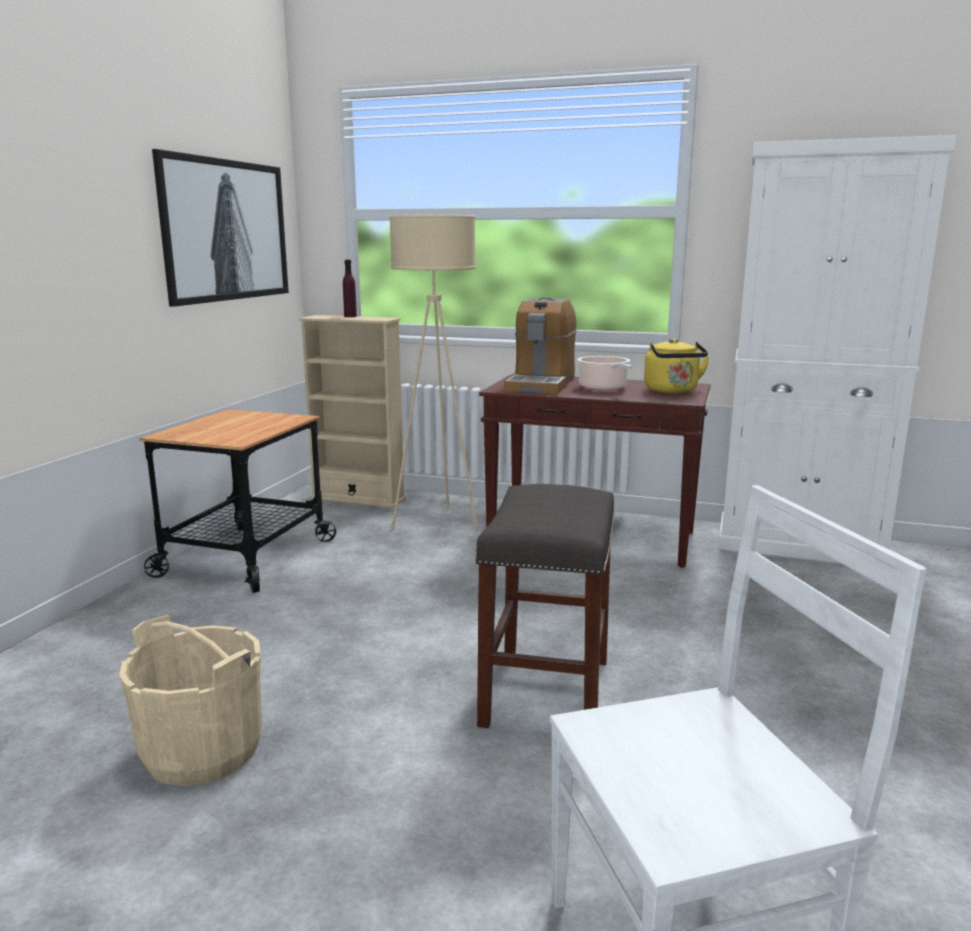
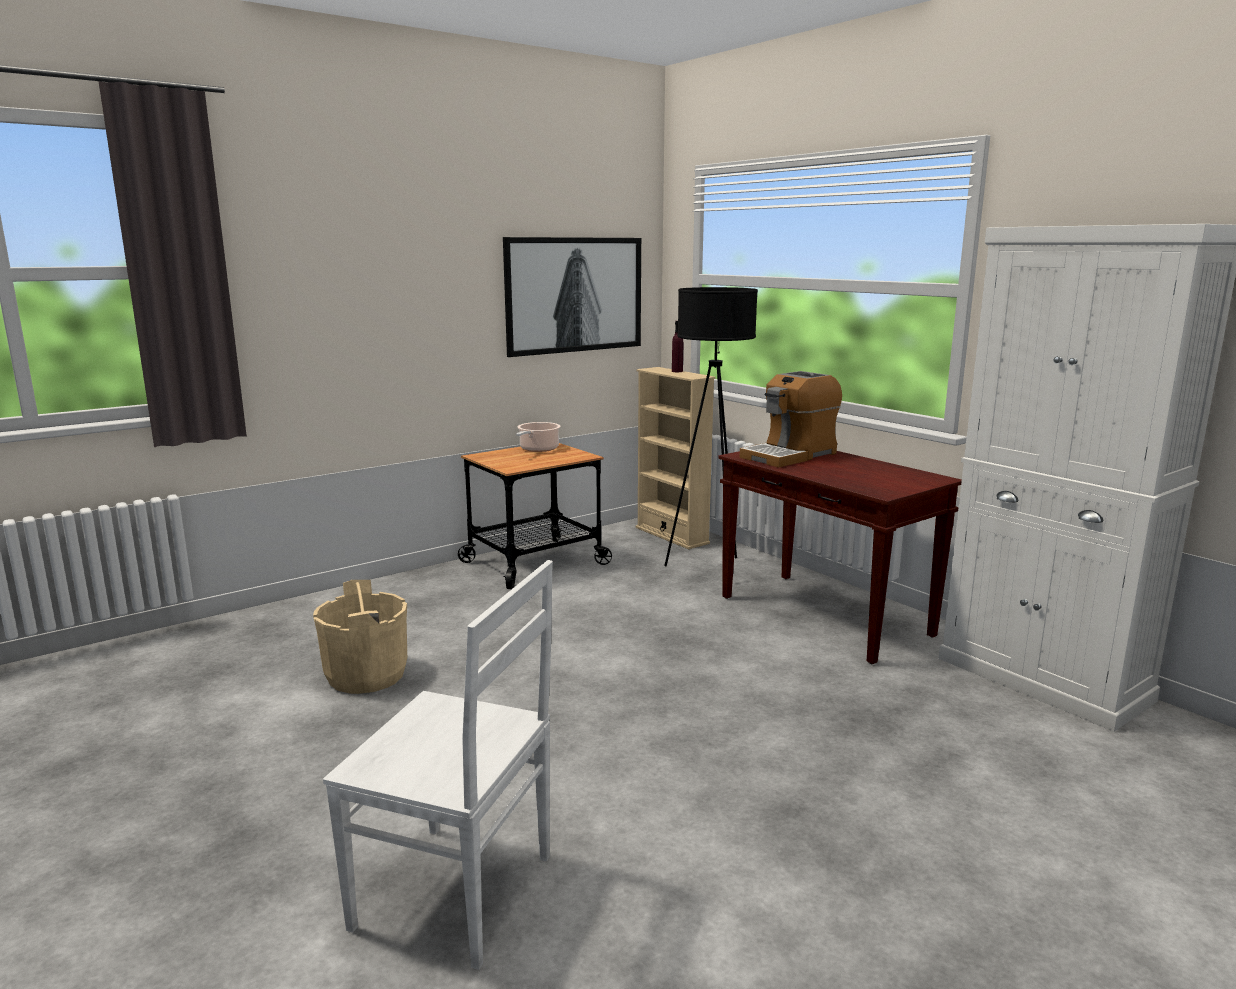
camera: 35 degrees right, 0 degrees up
beige floor lamp [389,215,478,531] -> black floor lamp [664,287,758,566]
grey stool [475,484,615,728] -> none
cooking pot [577,356,632,391] -> cooking pot moved to [516,422,561,452]
yellow kettle [644,338,710,394] -> none

